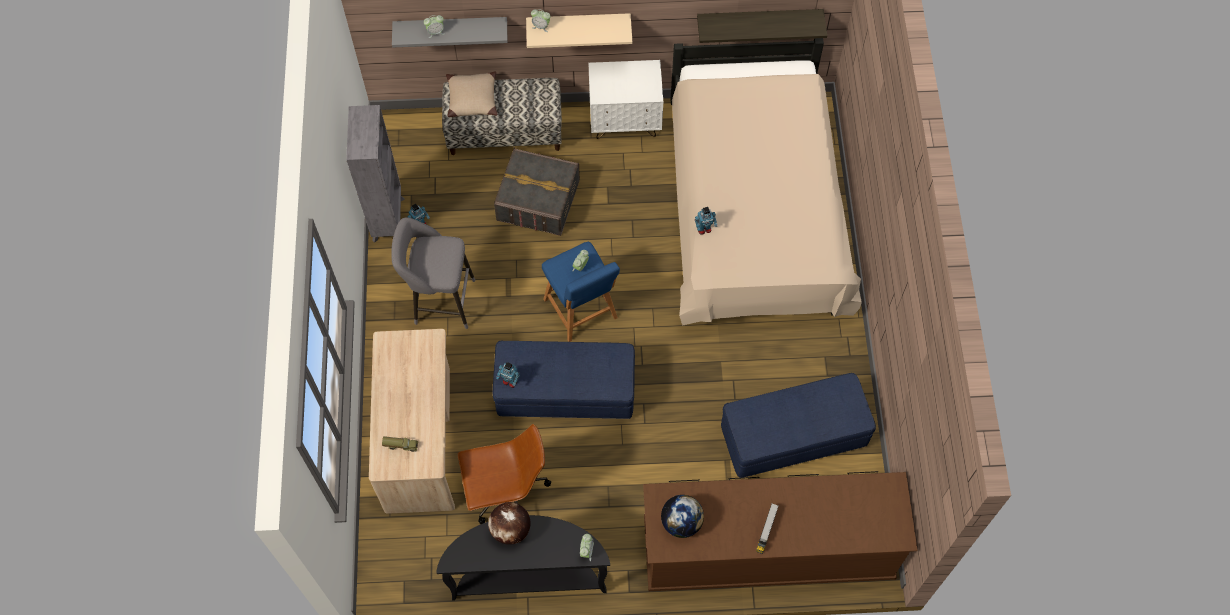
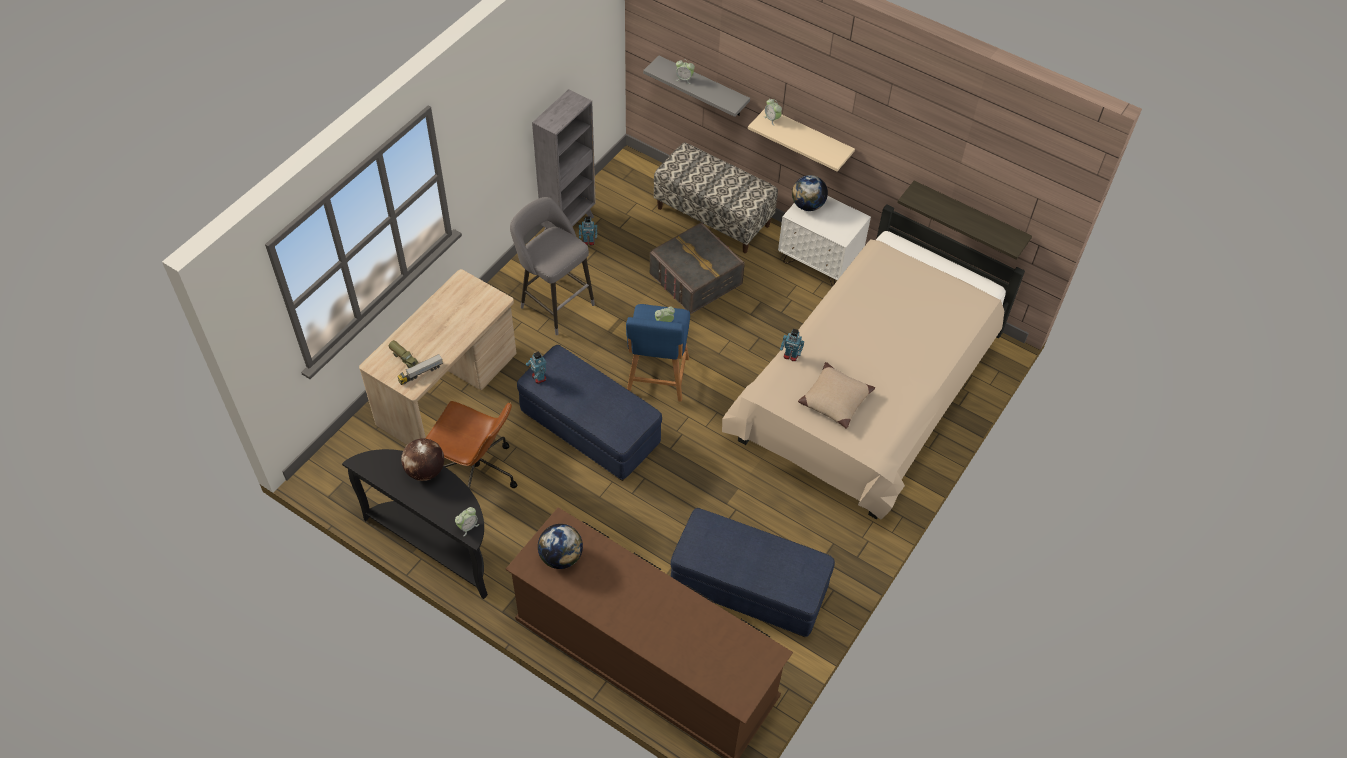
camera: 35 degrees right, 10 degrees down
beige pillow [446,72,498,117] -> beige pillow moved to [798,362,875,429]
toy truck [756,503,779,554] -> toy truck moved to [397,354,443,385]
none -> globe [792,175,828,211]

